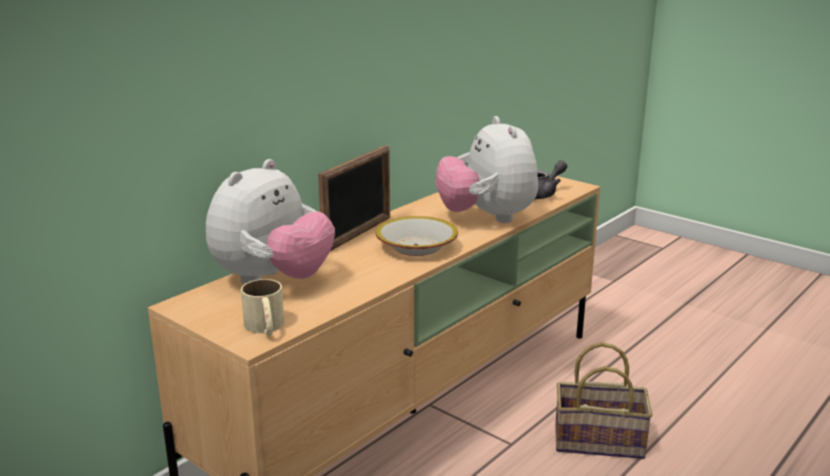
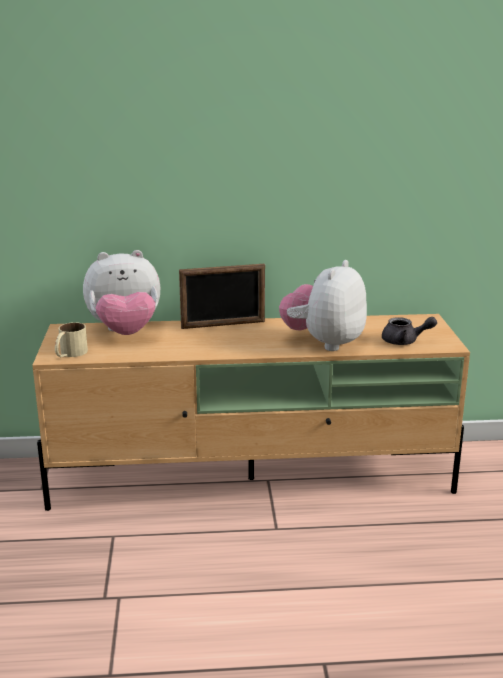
camera: 45 degrees right, 0 degrees up
bowl [376,216,458,256] -> none
basket [555,342,652,459] -> none

